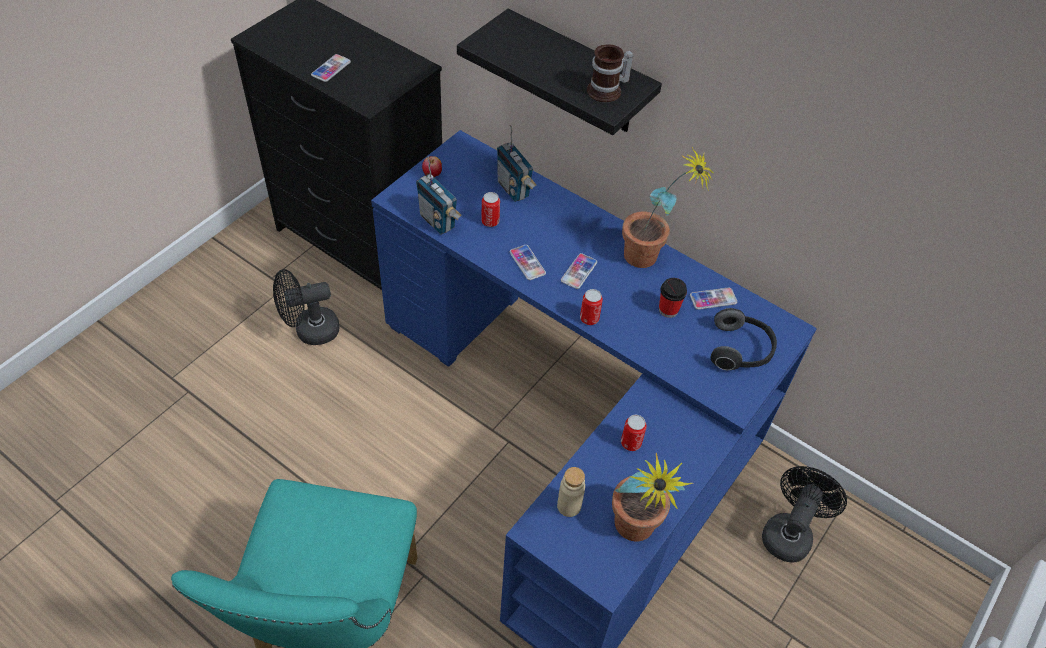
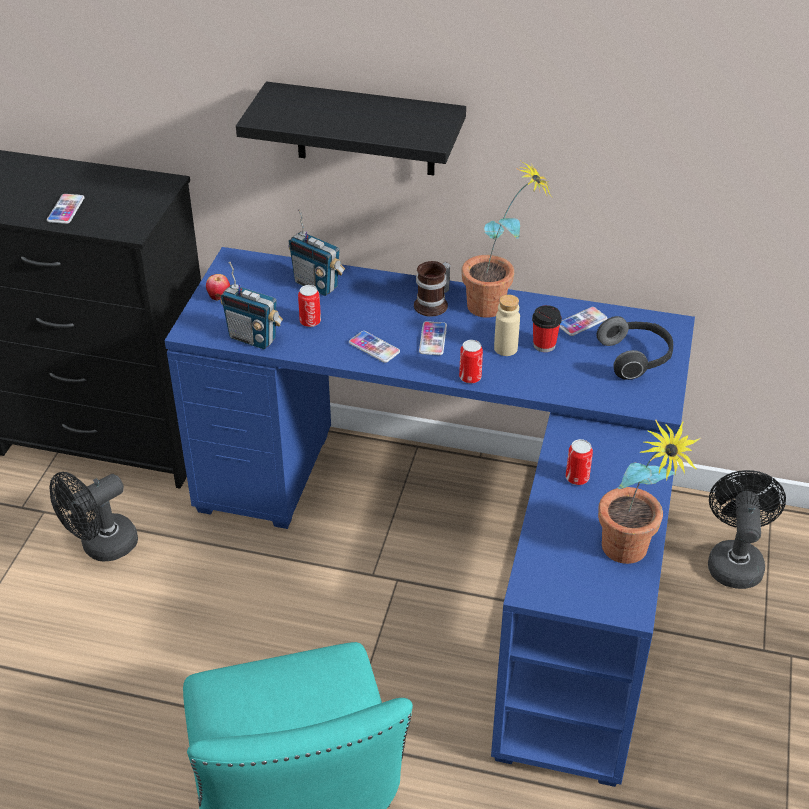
camera: 20 degrees left, 10 degrees down
beige bottle [557,467,585,517] -> beige bottle moved to [494,295,520,356]
mug [587,45,634,102] -> mug moved to [414,261,451,317]

